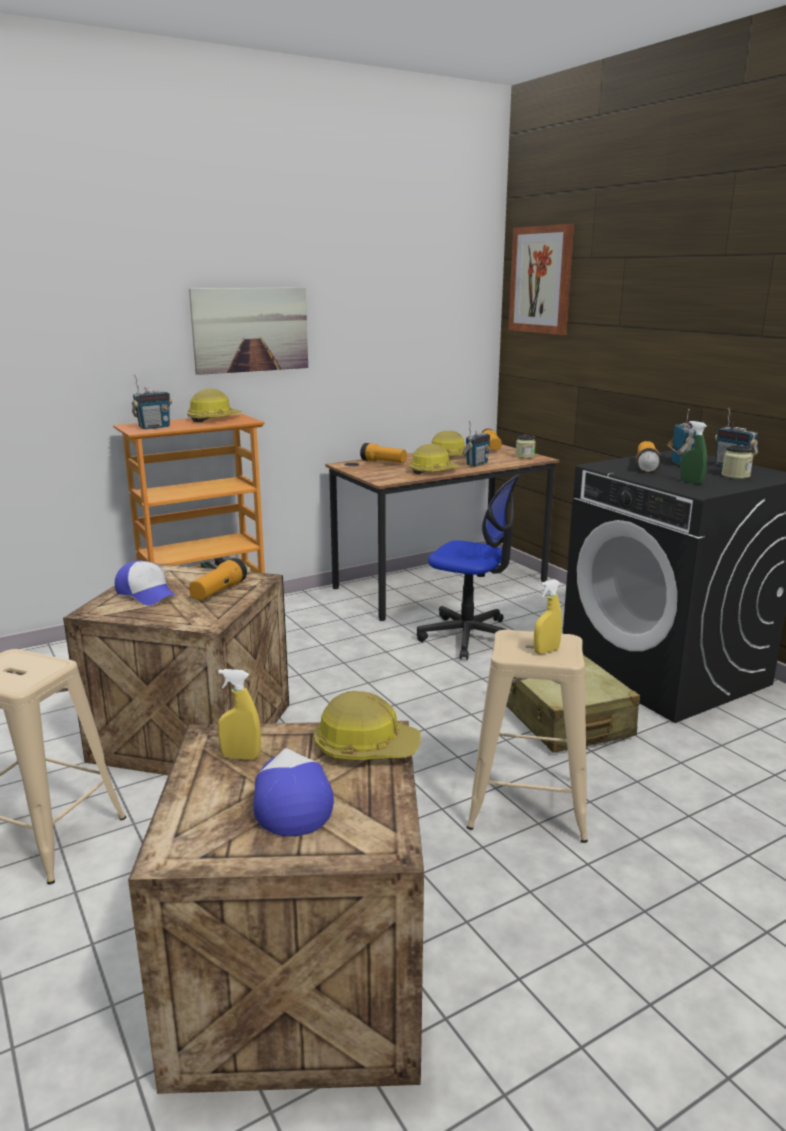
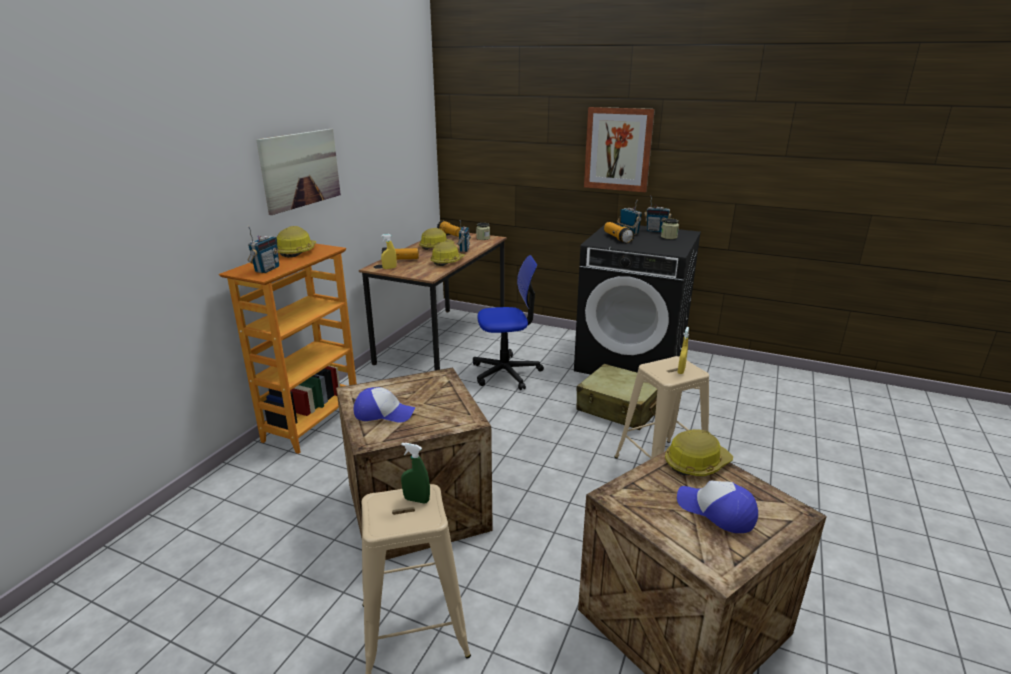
camera: 35 degrees left, 5 degrees up
flashlight [189,558,247,600] -> none
yellow spray bottle [217,669,261,759] -> yellow spray bottle moved to [381,234,397,269]
picture [508,224,574,335] -> picture moved to [584,107,655,192]
green spray bottle [680,421,707,485] -> green spray bottle moved to [401,443,430,504]

